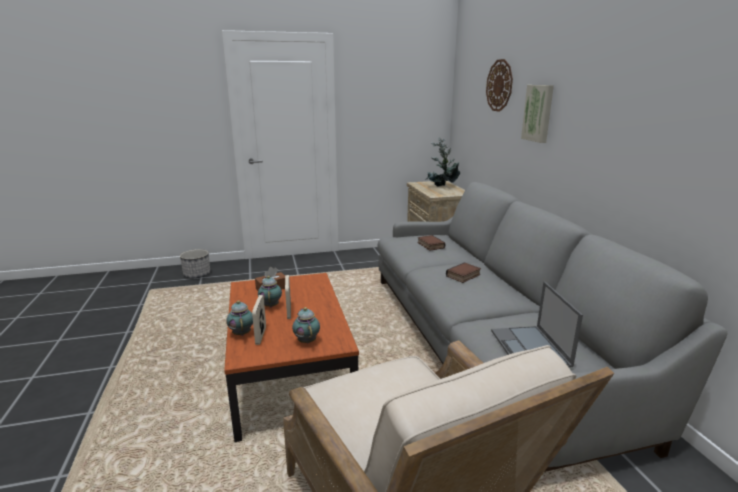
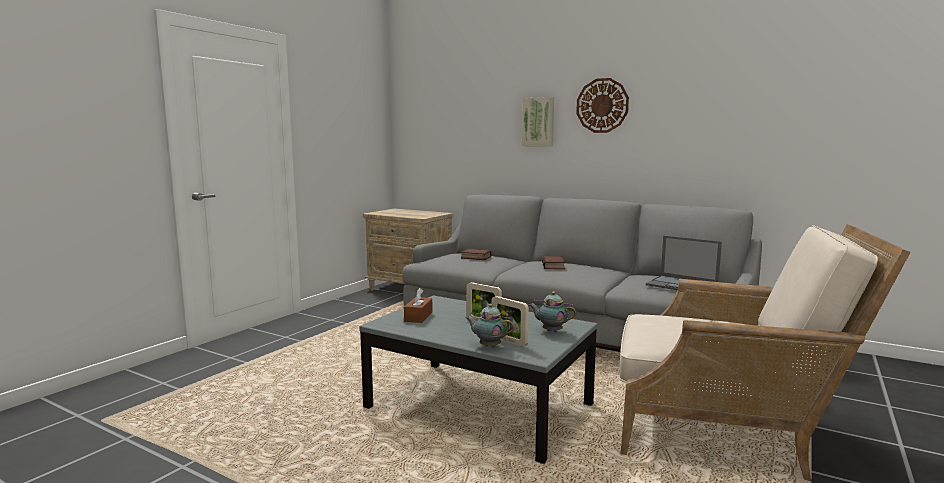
camera: 45 degrees left, 10 degrees down
planter [180,249,210,278] -> none
brown coffee table [224,273,359,442] -> grey coffee table [359,295,598,464]
teapot [258,276,282,308] -> none
potted plant [426,138,460,186] -> none
wall clock [486,59,513,112] -> wall clock moved to [576,78,629,133]

